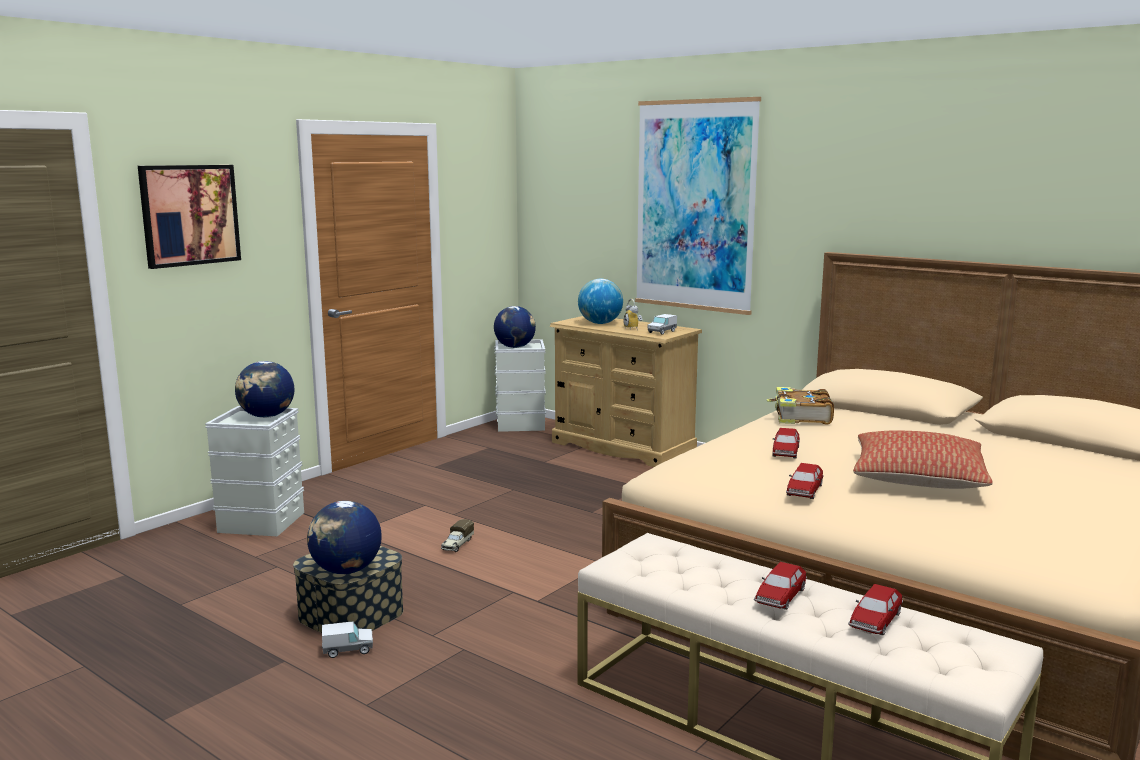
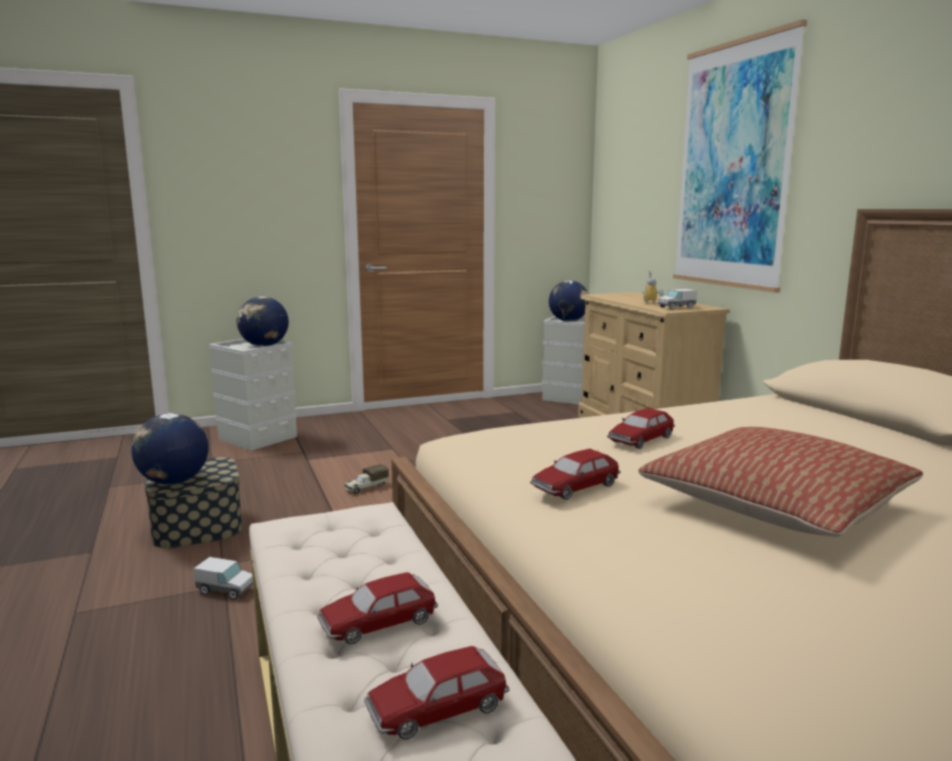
camera: 30 degrees right, 0 degrees up
picture [138,165,241,269] -> none
toy truck [322,621,373,658] -> toy truck moved to [193,557,253,599]
globe [578,279,623,324] -> none
book [766,387,834,424] -> none

